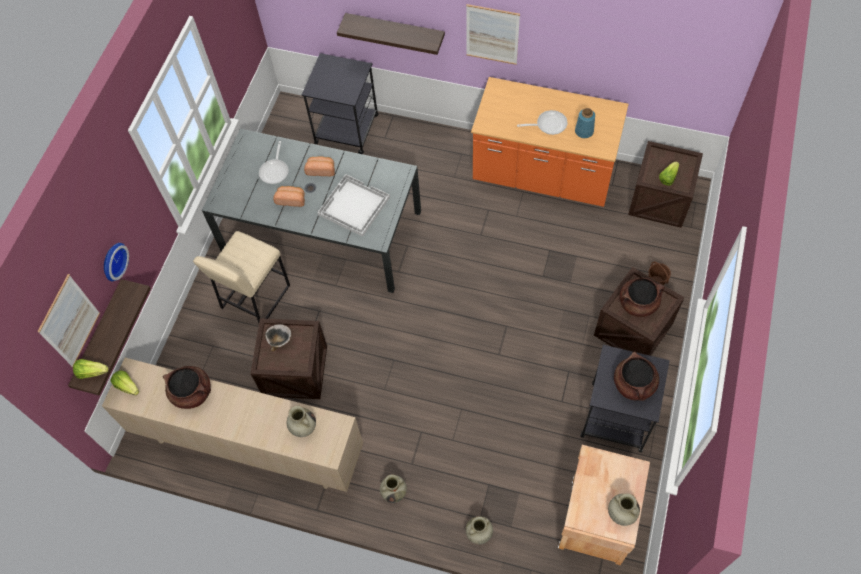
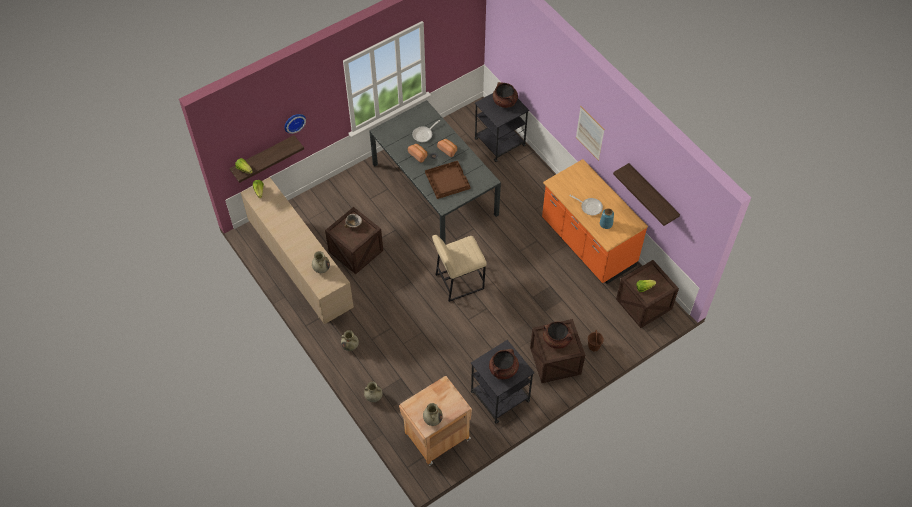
camera: 35 degrees right, 5 degrees down
picture [38,274,100,367] -> none
brown cooking pot [163,366,211,409] -> brown cooking pot moved to [493,82,518,108]
beige chair [193,231,290,323] -> beige chair moved to [432,235,487,302]
white tray [317,174,390,237] -> brown tray [425,161,471,199]
shelf [337,13,445,55] -> shelf moved to [613,163,680,226]

